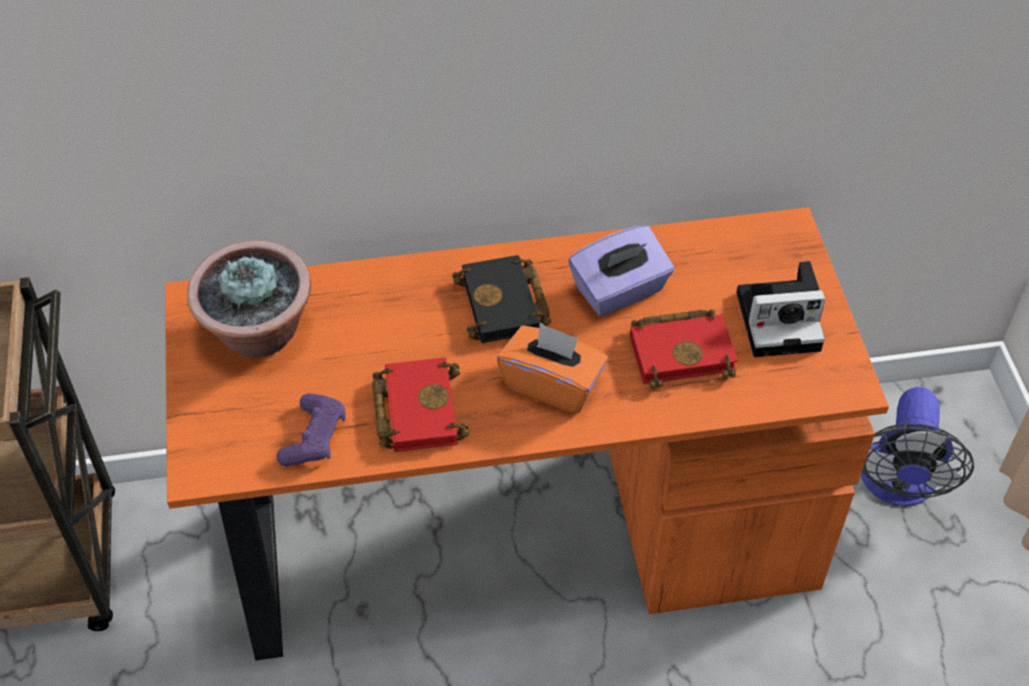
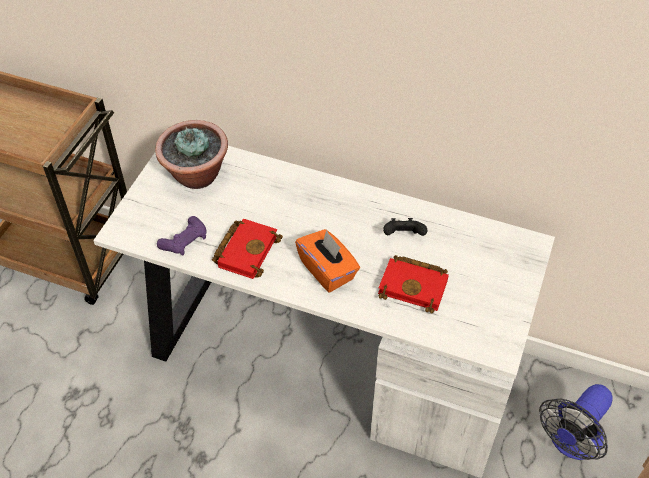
camera: 30 degrees right, 0 degrees up
orange desk [165,207,889,661] -> white desk [93,146,555,478]
black book [452,255,551,343] -> none
purple tissue box [569,225,674,316] -> black game controller [383,218,427,236]
camera [737,261,825,357] -> none

